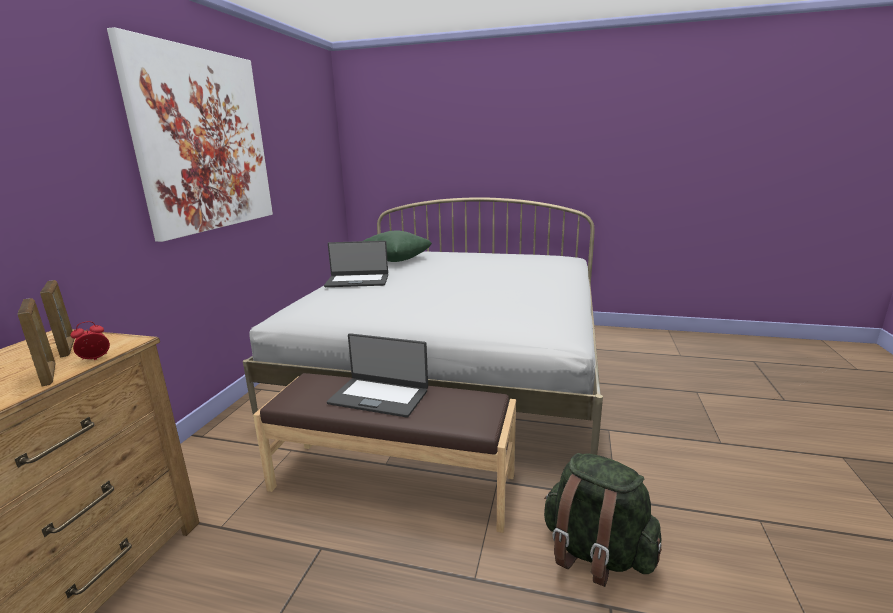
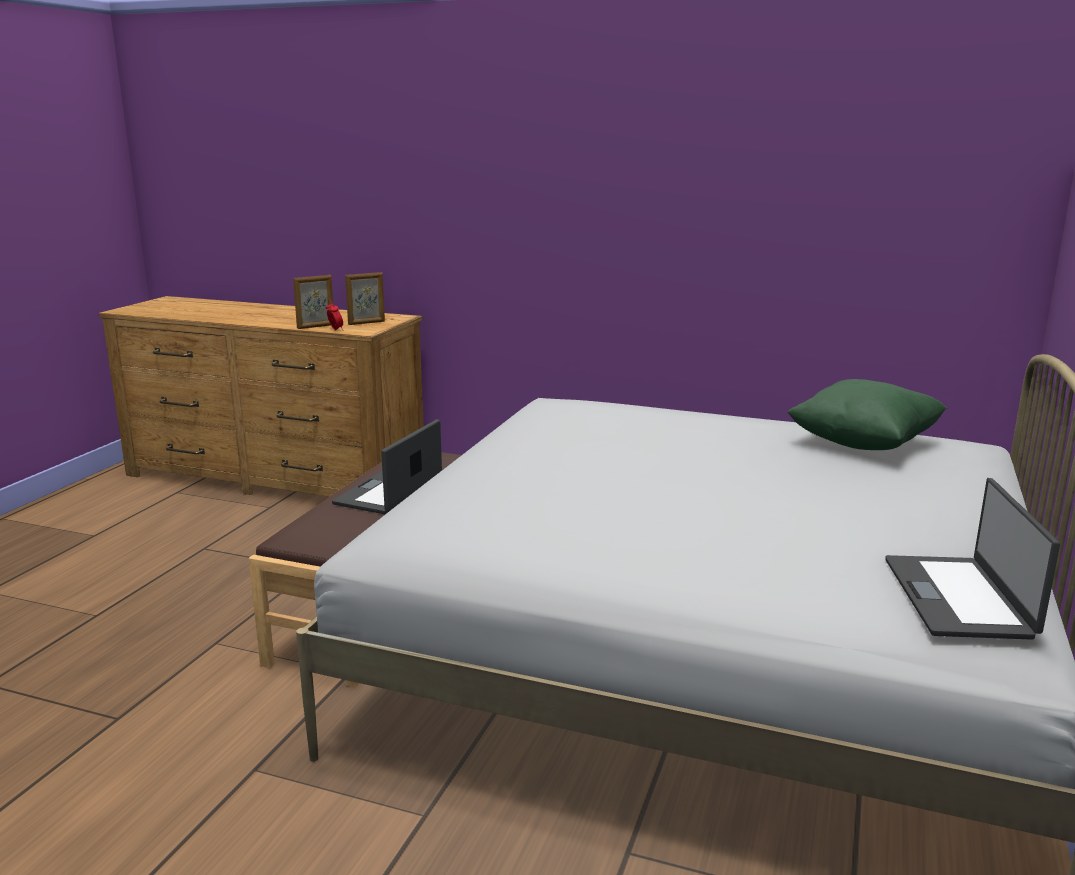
camera: 95 degrees right, 0 degrees up
picture [107,27,273,242] -> none
laptop [324,241,388,287] -> laptop moved to [885,478,1060,640]
green backpack [544,453,662,587] -> none

